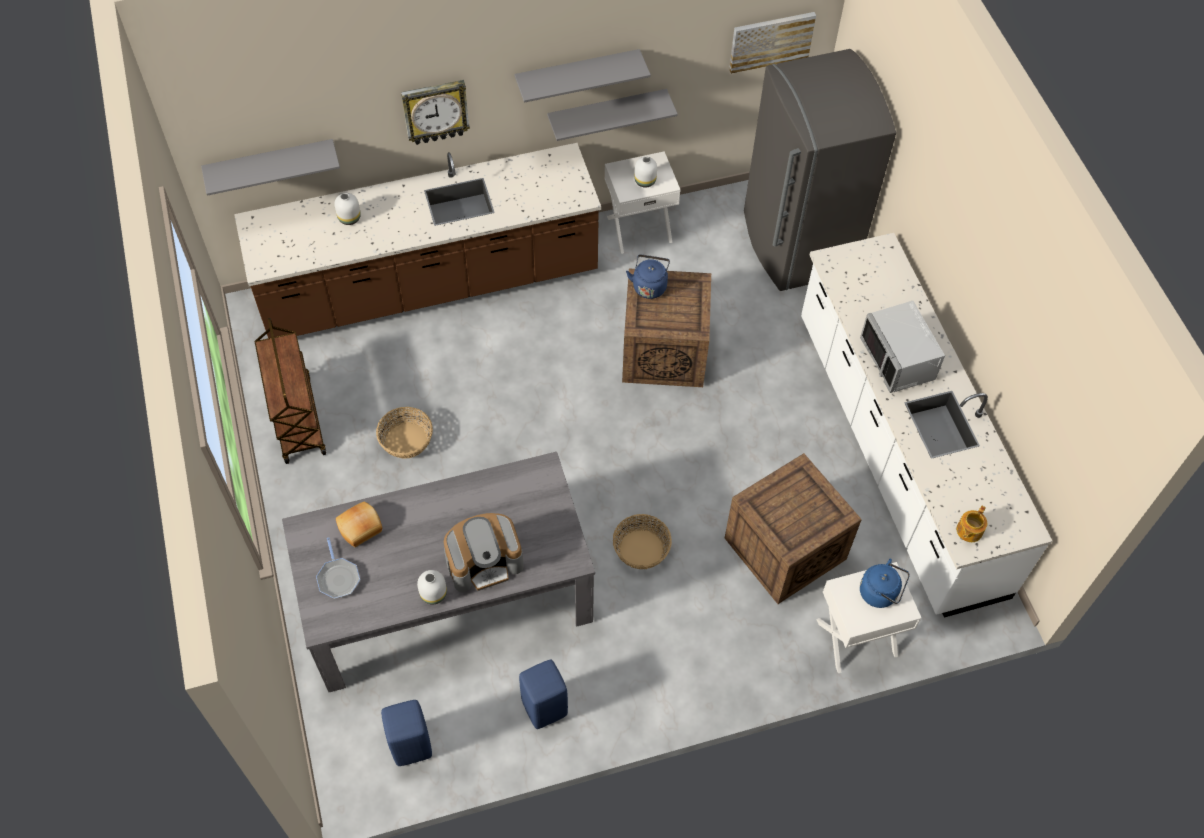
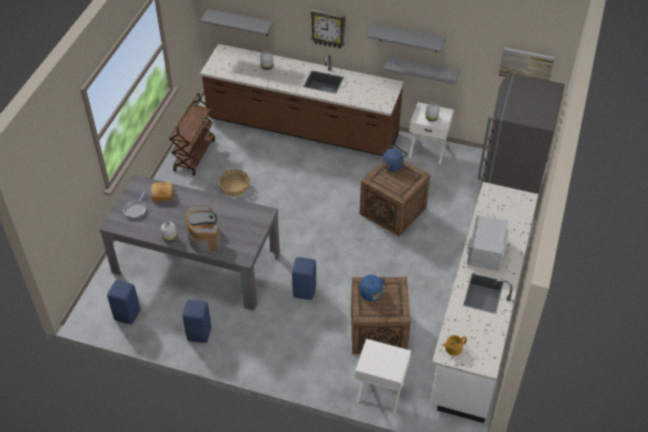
camera: 35 degrees right, 10 degrees down
coffee machine [444,513,524,592] -> coffee machine turned 120 degrees counterclockwise [185,205,221,254]
basket [613,514,672,569] -> blue stool [292,257,316,300]
blue kettle [860,559,910,608] -> blue kettle moved to [359,275,387,301]

